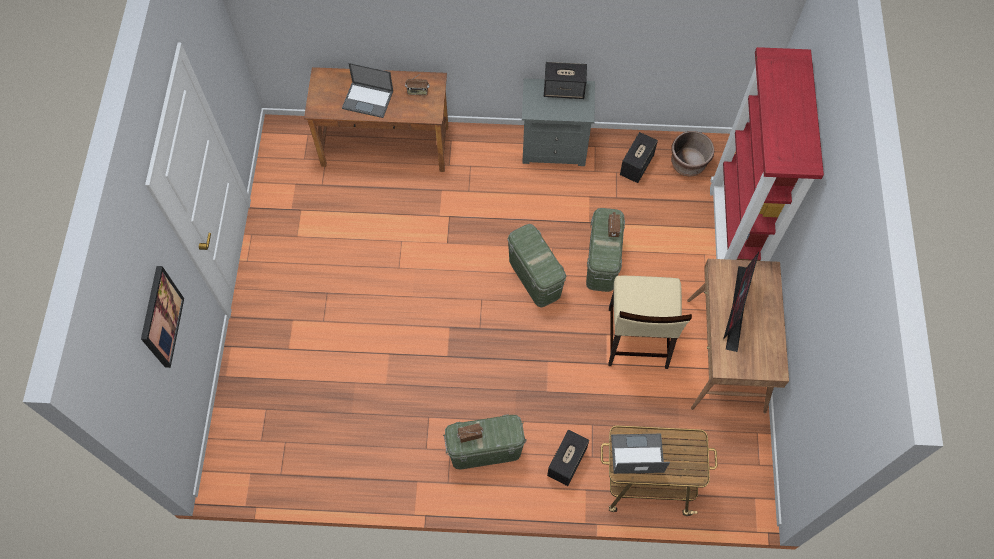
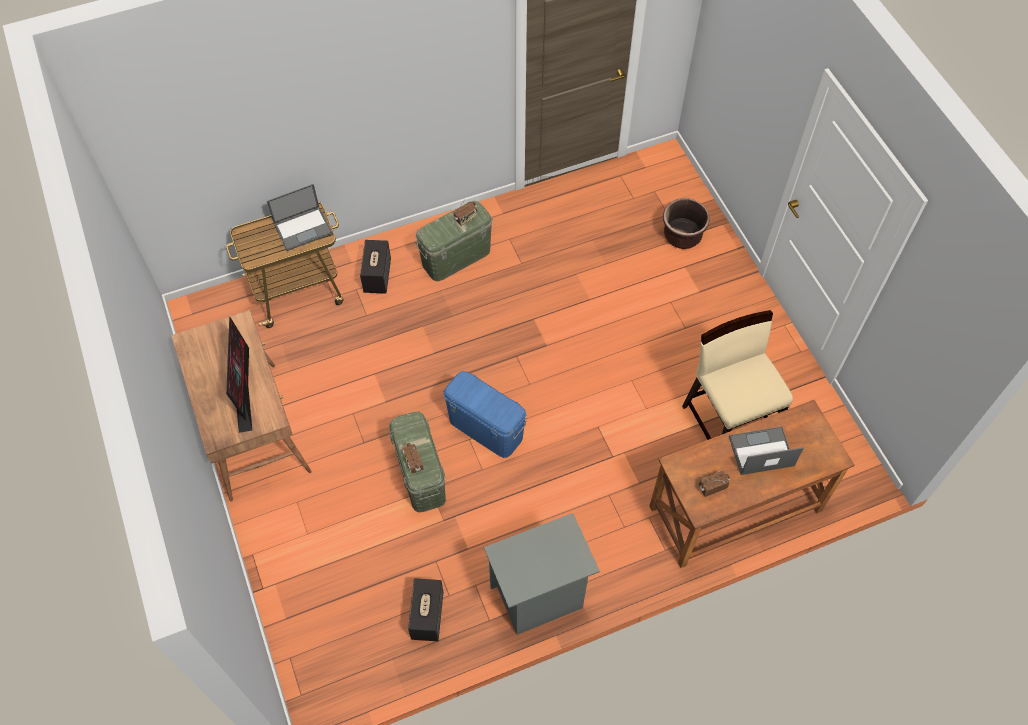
camera: 155 degrees right, 5 degrees down
picture [141,266,184,368] -> none
green storage box [507,224,566,308] -> blue storage box [443,371,527,458]
speaker [544,62,587,99] -> none
beige chair [608,276,692,369] -> beige chair moved to [682,310,793,440]
brown planter [671,131,714,177] -> brown planter moved to [663,198,709,249]
red bookcase [710,47,824,261] -> none

